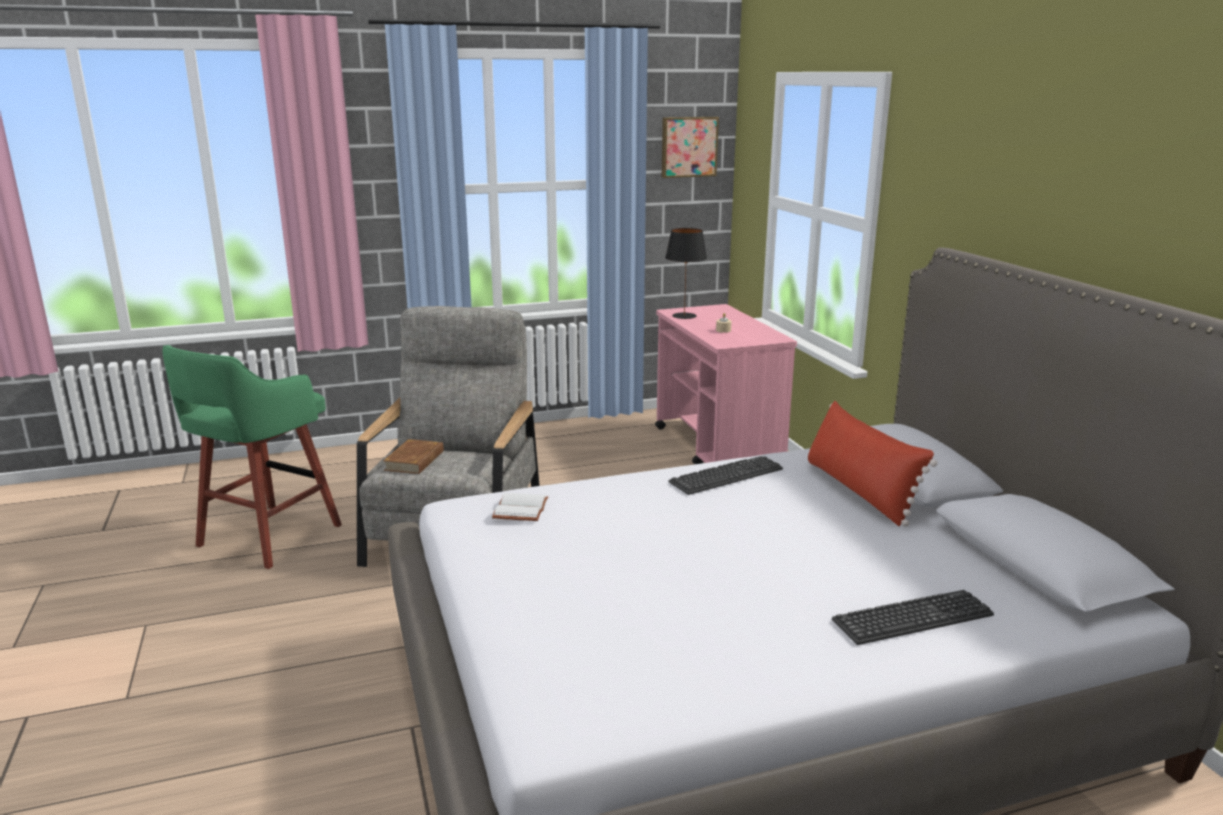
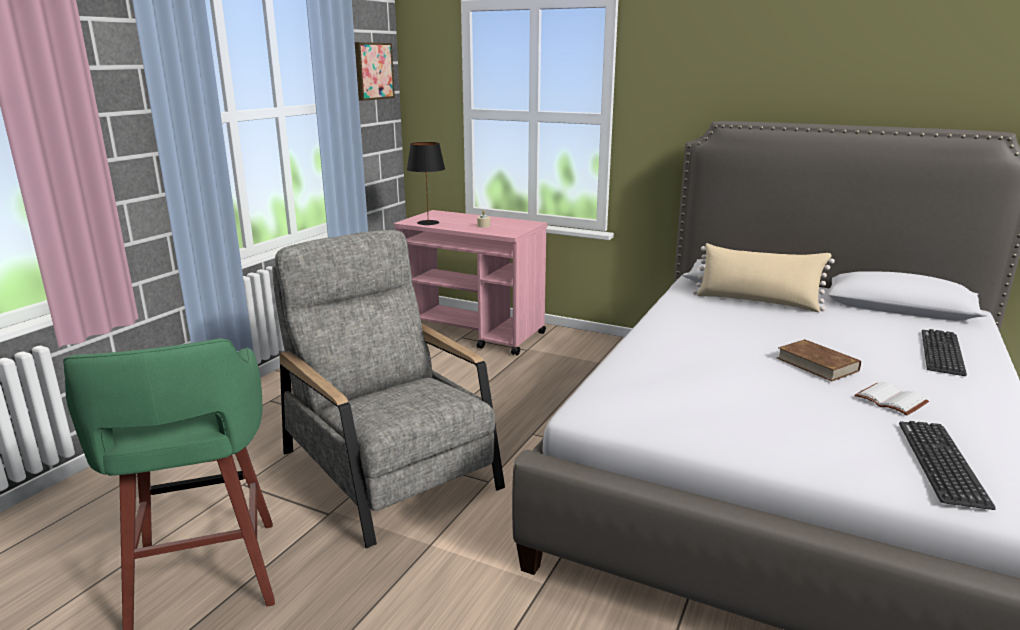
camera: 45 degrees left, 0 degrees up
brown book [383,439,444,474] -> brown book moved to [777,339,861,381]
white book [492,493,548,521] -> white book moved to [855,382,929,415]
keyboard [668,456,783,495] -> keyboard moved to [899,421,996,510]
red pillow [807,401,938,527] -> beige pillow [693,243,835,312]

